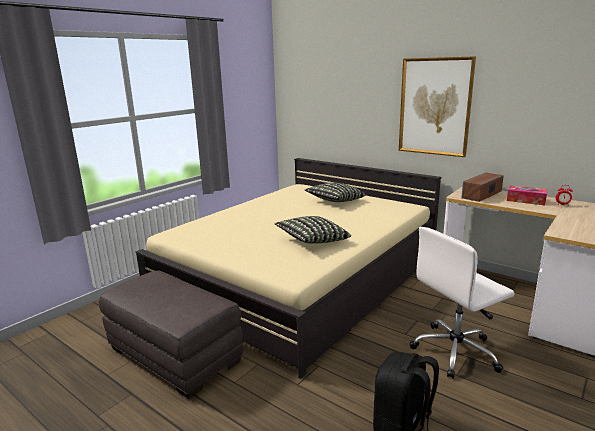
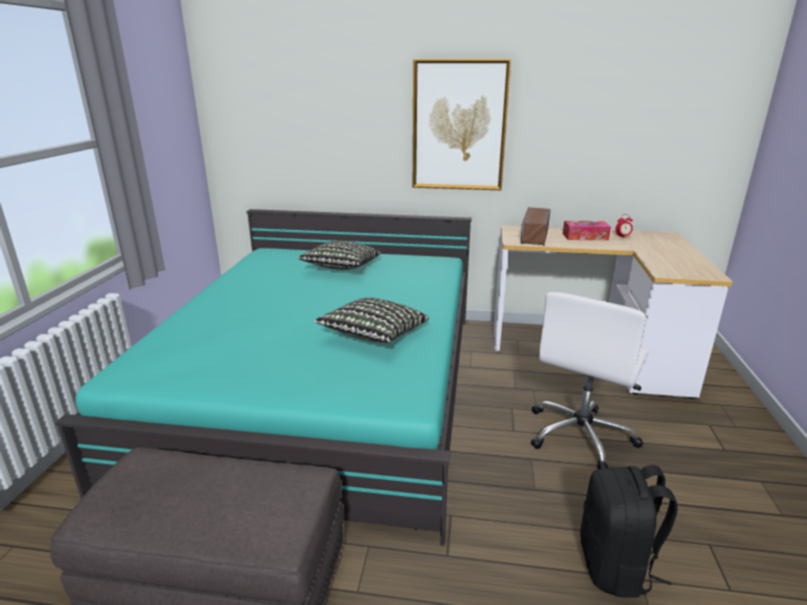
camera: 30 degrees left, 5 degrees up
beige bed [136,158,441,379] -> turquoise bed [55,209,472,545]

